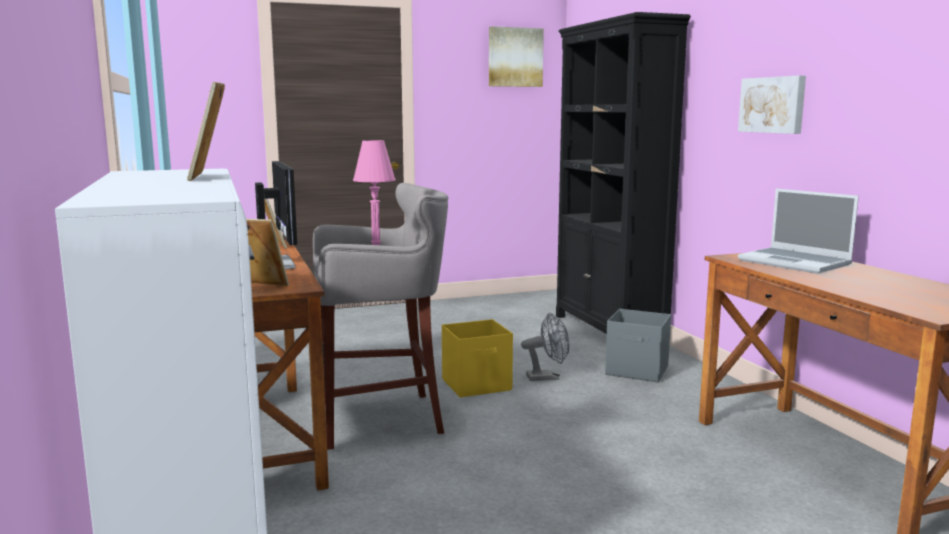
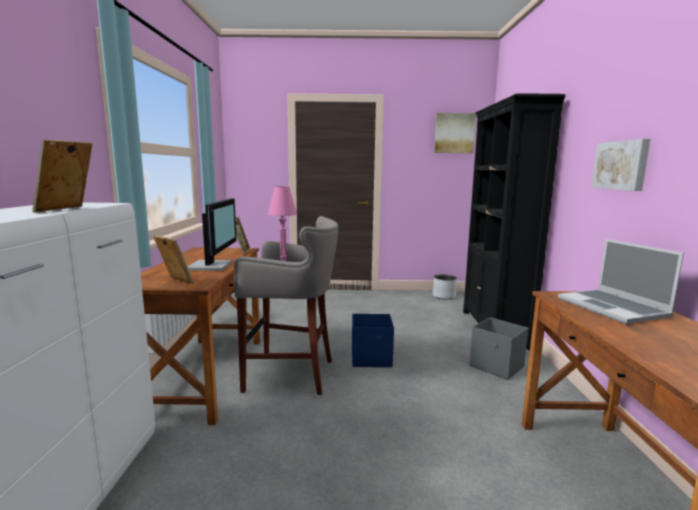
camera: 20 degrees right, 0 degrees up
yellow storage box [442,319,513,397] -> blue storage box [352,314,394,367]
grey fan [521,313,569,381] -> none
none -> grey planter [433,274,457,300]

